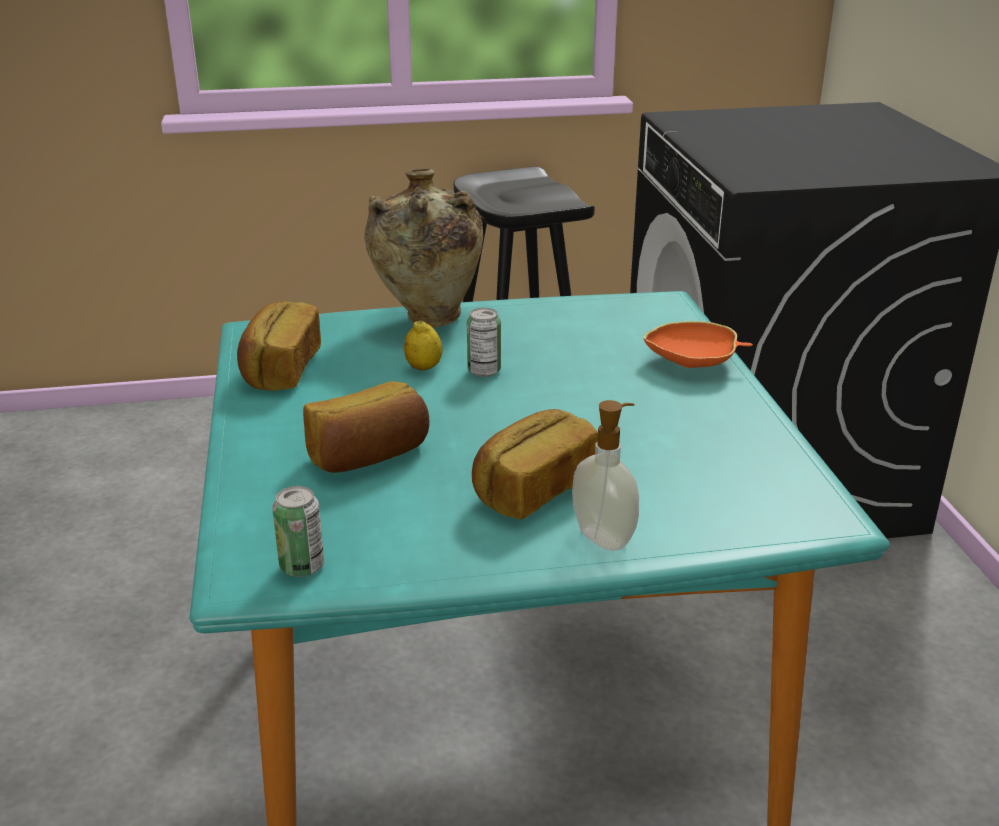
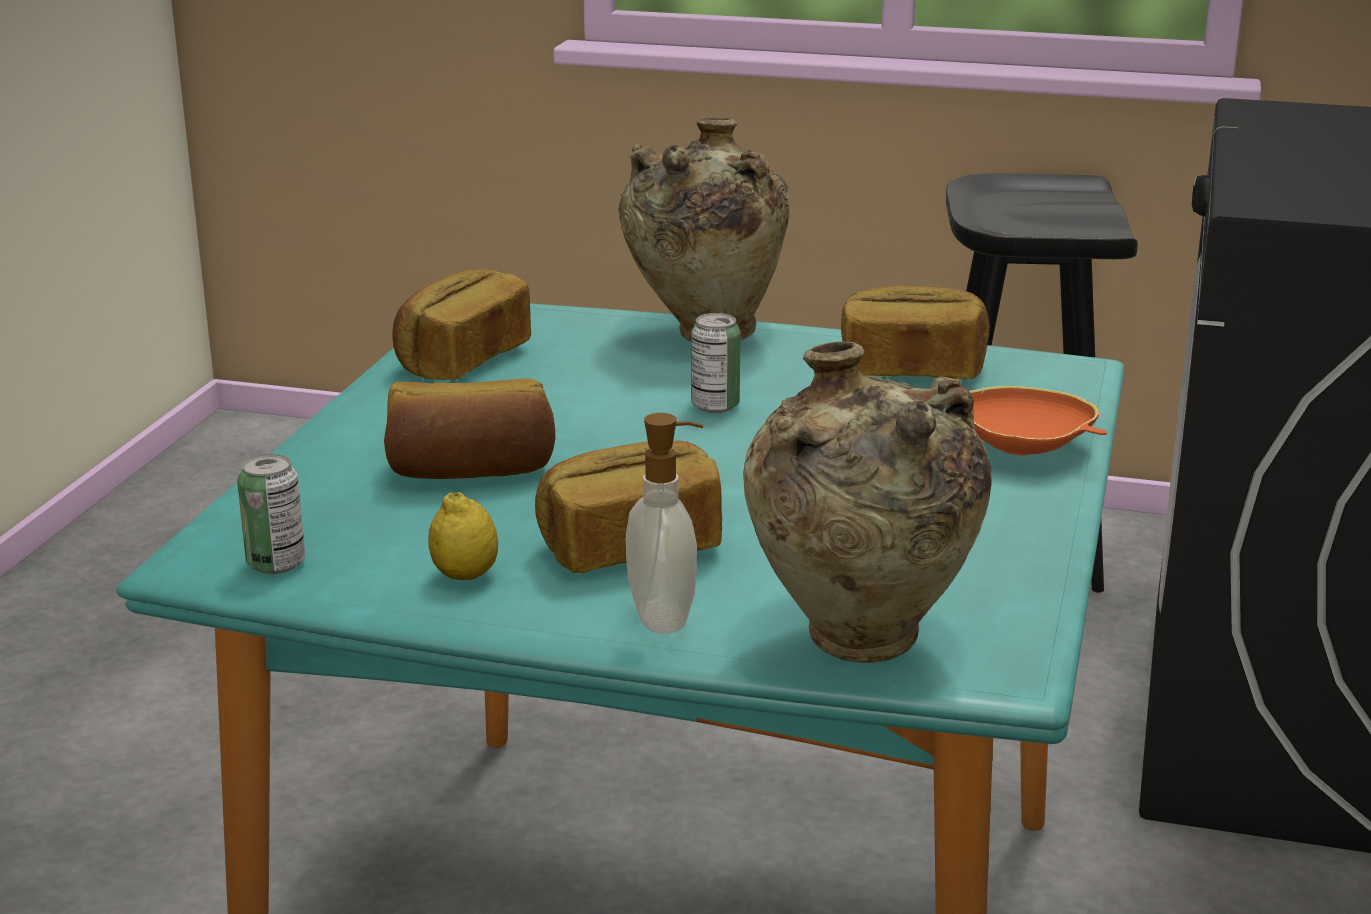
camera: 25 degrees right, 5 degrees down
lemon [404,321,443,370] -> lemon moved to [428,492,498,580]
none -> beige vase [743,342,992,663]
none -> bread [841,286,990,379]

